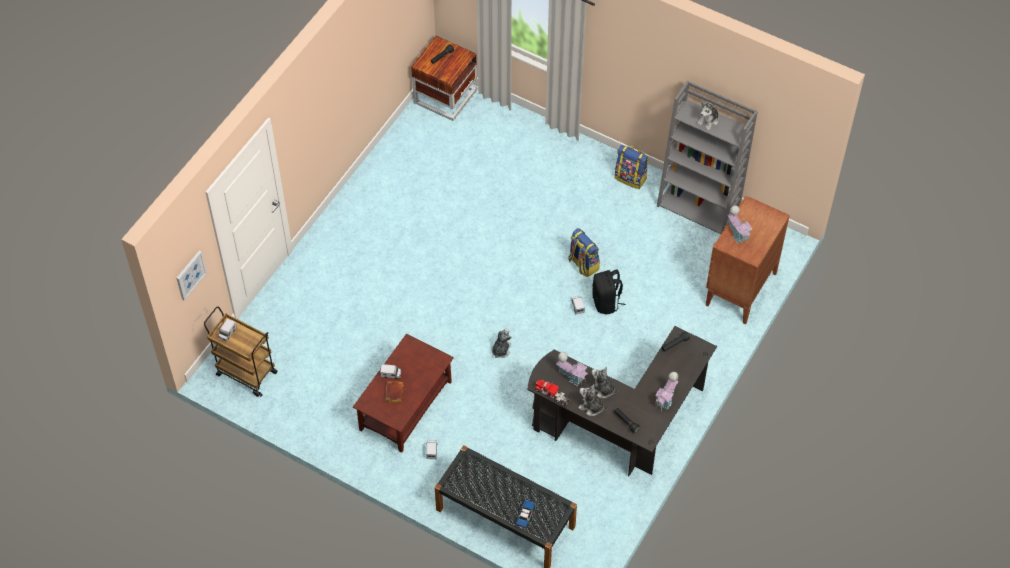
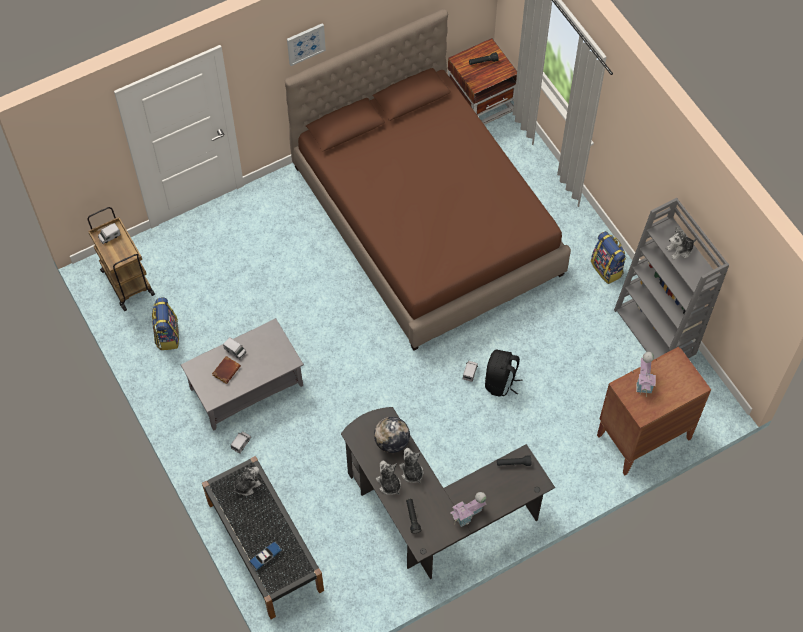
camera: 30 degrees right, 5 degrees up
picture [176,250,207,301] -> picture moved to [287,23,326,66]
brown coffee table [353,333,454,453] -> grey coffee table [181,318,304,431]
plush toy [492,328,512,358] -> plush toy moved to [230,467,261,496]
toy truck [534,380,571,406] -> none
toy house [556,352,588,386] -> globe [374,417,410,453]
backpack [568,228,600,277] -> backpack moved to [152,297,179,350]
none -> brown bed [285,9,571,351]

